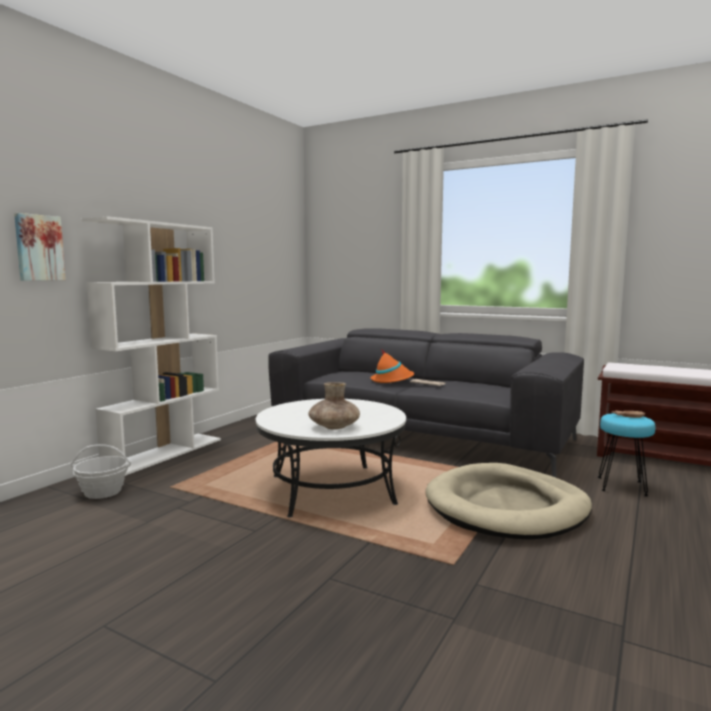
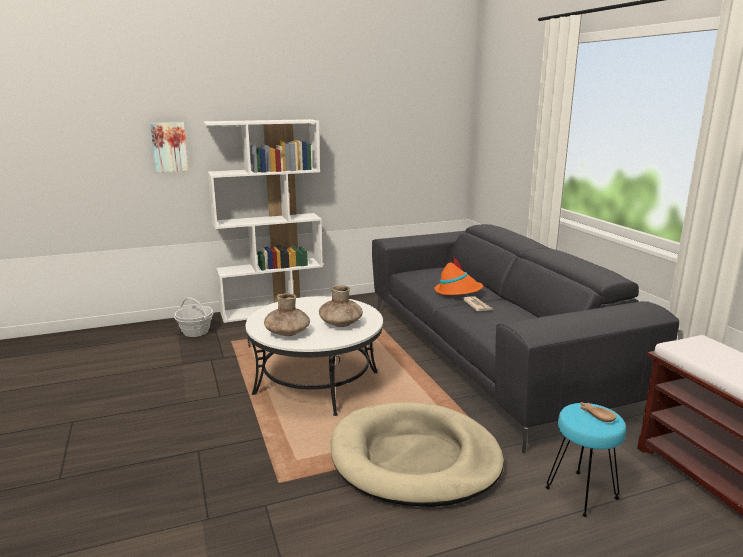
camera: 40 degrees right, 10 degrees up
none -> brown vase [319,285,363,327]

